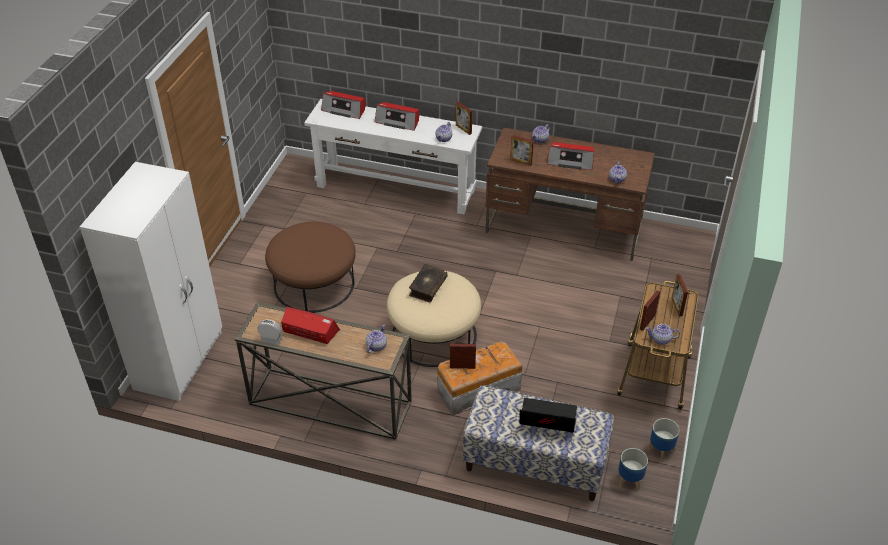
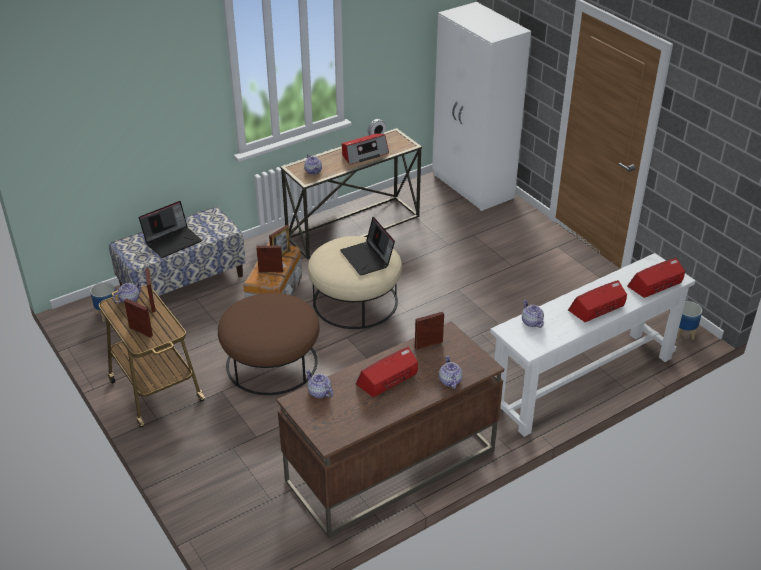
camera: 130 degrees right, 5 degrees down
brown ottoman [265,222,356,313] -> brown ottoman moved to [218,293,320,395]
book [409,264,448,303] -> laptop [340,217,395,276]
picture frame [456,102,472,135] -> picture frame moved to [256,246,283,273]
planter [648,418,680,461] -> planter moved to [676,301,702,340]

